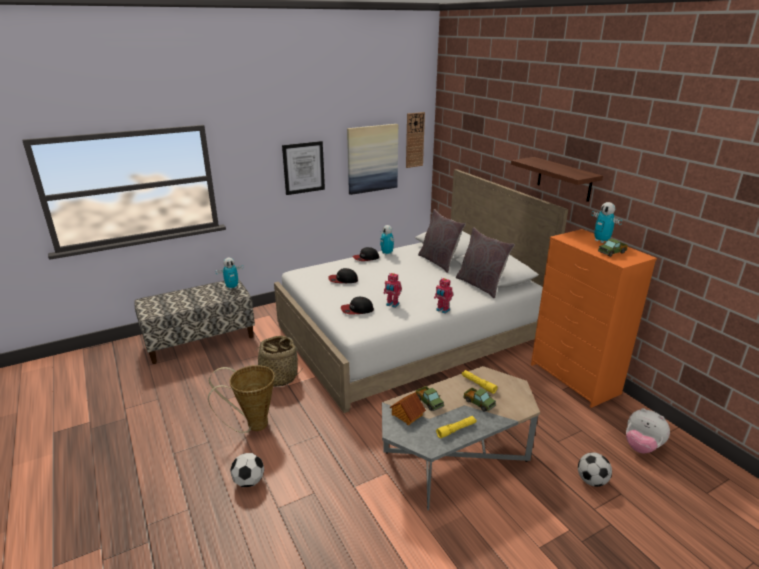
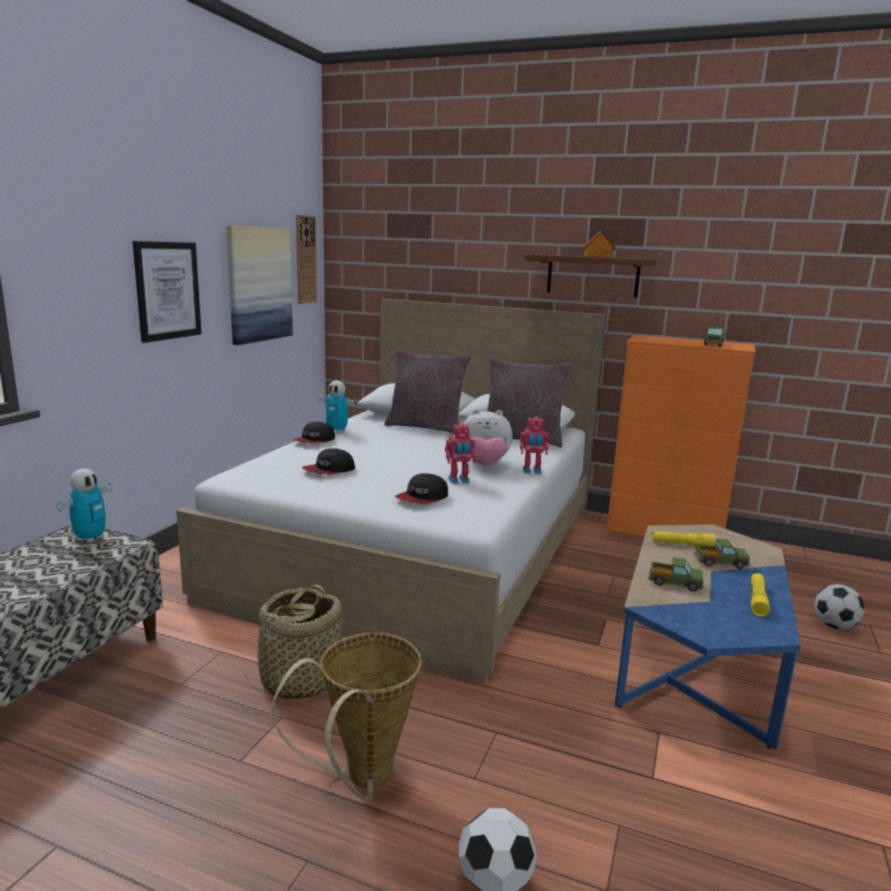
camera: 40 degrees left, 10 degrees down
grey coffee table [382,366,540,510] -> blue coffee table [615,525,800,750]
toy house [389,392,426,425] -> toy house moved to [582,231,616,257]
toy robot [591,202,622,243] -> none
plush toy [626,408,670,453] -> plush toy moved to [463,409,512,466]

